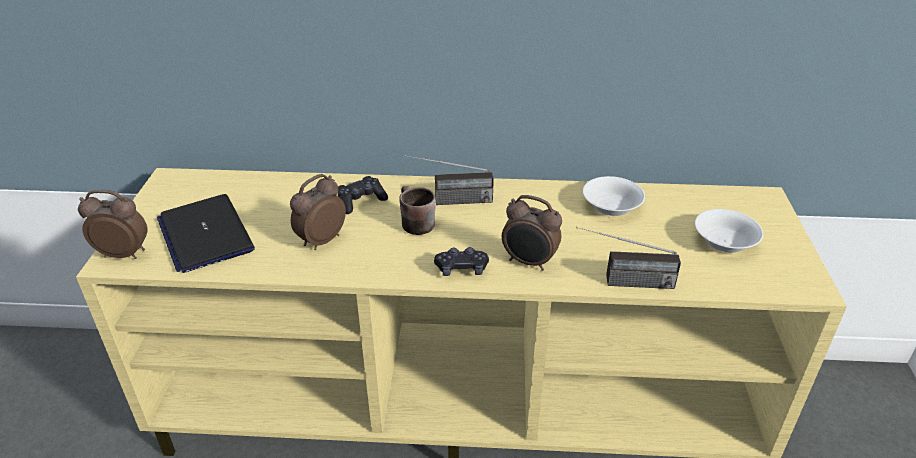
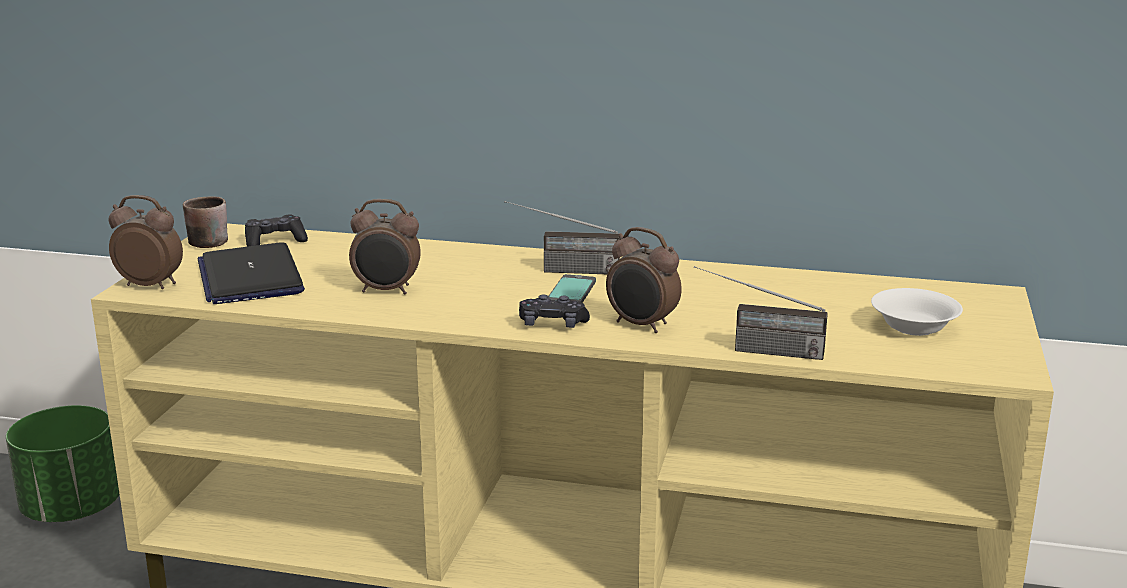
camera: 10 degrees right, 15 degrees down
alarm clock [290,174,346,250] -> alarm clock turned 135 degrees counterclockwise [349,199,421,295]
black game controller [338,176,388,214] -> black game controller moved to [245,214,308,247]
brown mug [399,186,436,235] -> brown mug moved to [183,196,228,248]
white bowl [583,176,645,216] -> none
none -> green planter [6,405,120,522]
none -> phone [548,274,596,303]

